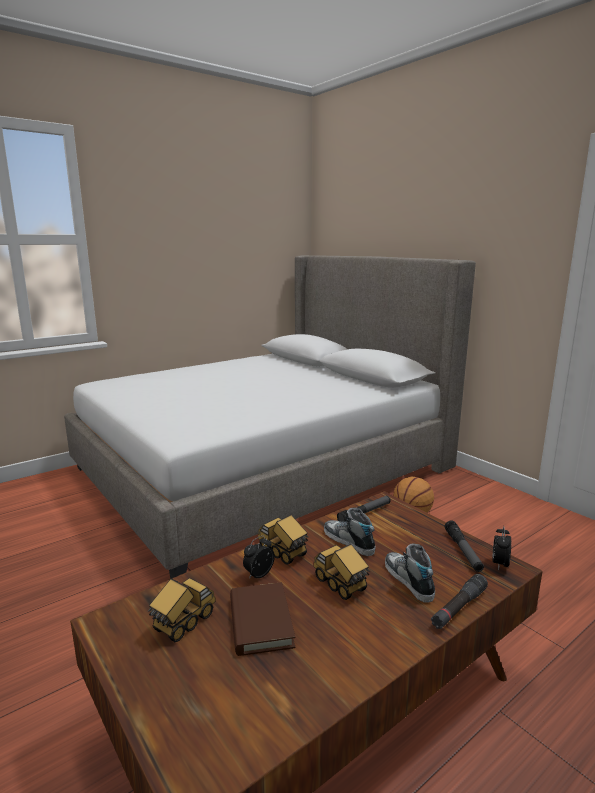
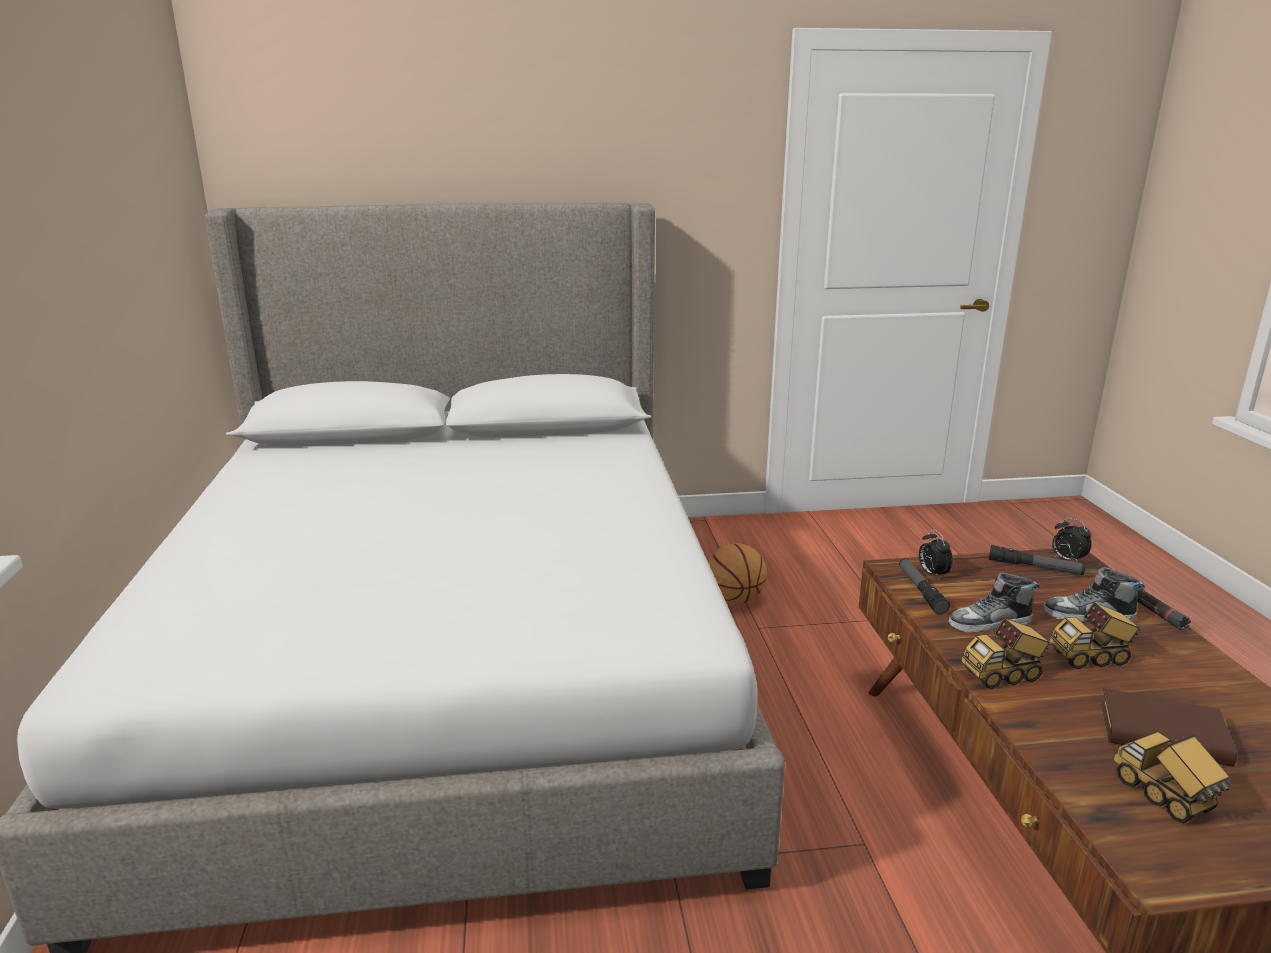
camera: 60 degrees left, 5 degrees up
alarm clock [243,536,275,579] -> alarm clock moved to [919,529,952,579]

